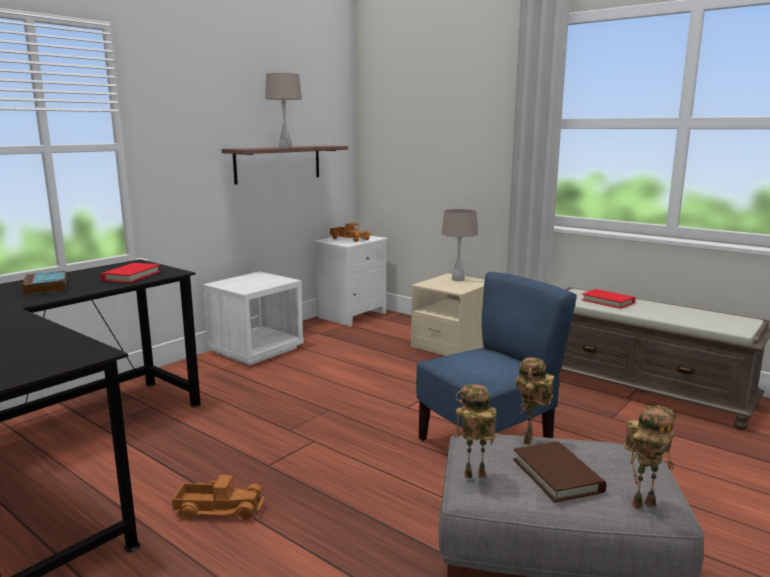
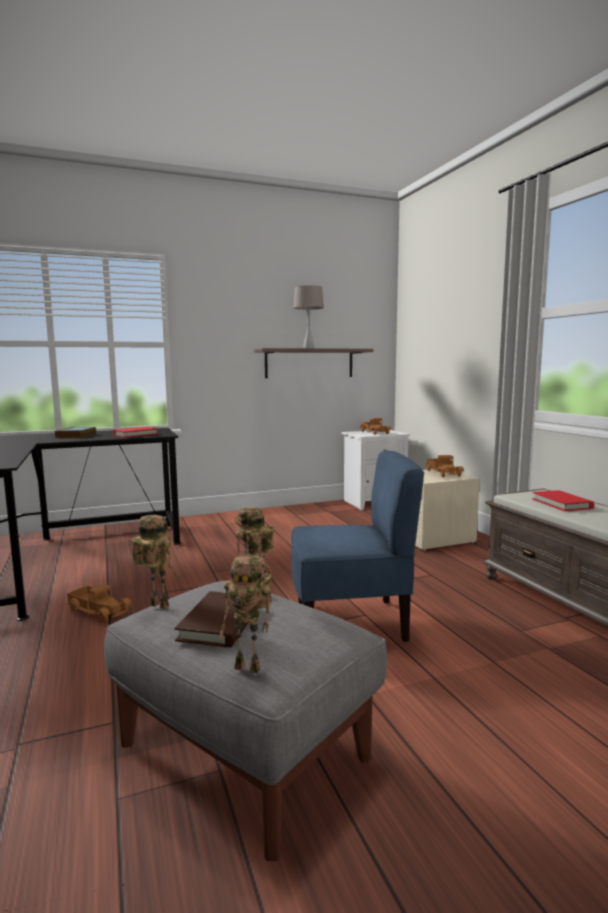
camera: 30 degrees right, 5 degrees down
white nightstand [203,272,304,366] -> none
beige table lamp [441,209,478,281] -> toy truck [426,455,464,477]

